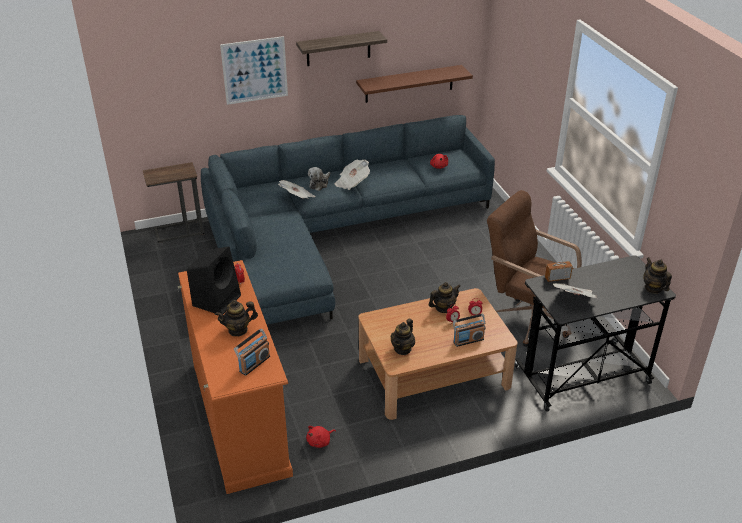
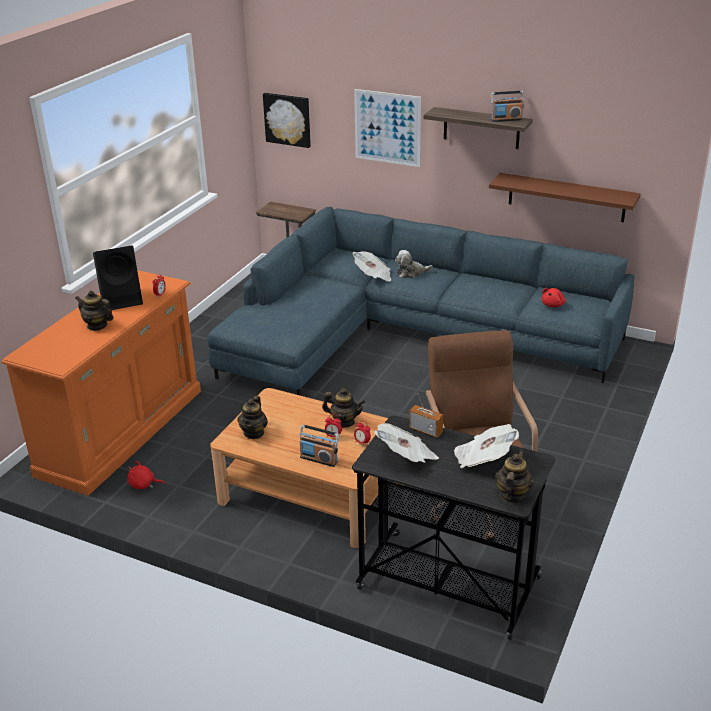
camera: 45 degrees right, 5 degrees down
radio [234,329,270,376] -> radio moved to [491,91,524,122]
newspaper [335,160,370,190] -> newspaper moved to [454,424,519,468]
teapot [391,319,415,355] -> teapot turned 60 degrees counterclockwise [237,396,268,439]
none -> picture [263,93,311,148]

